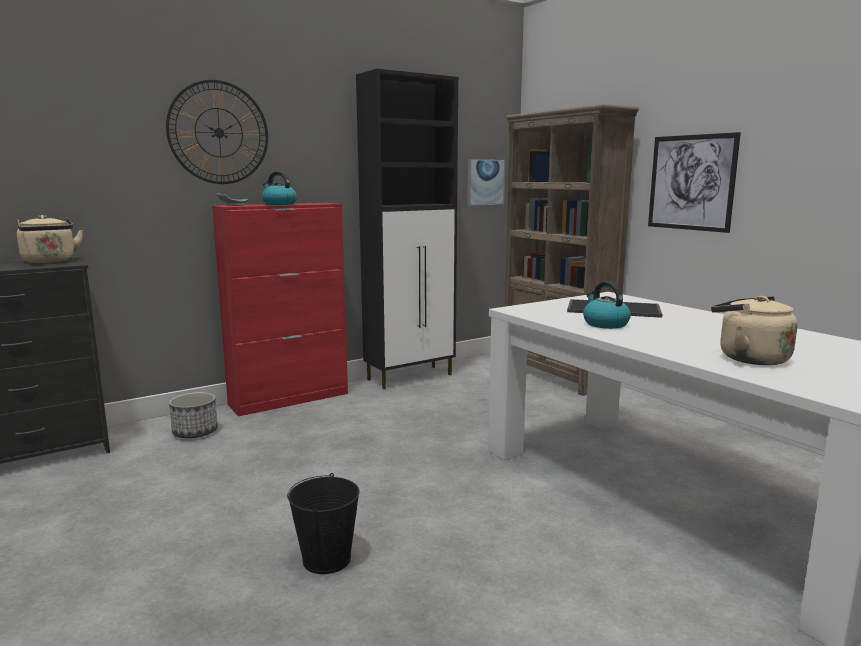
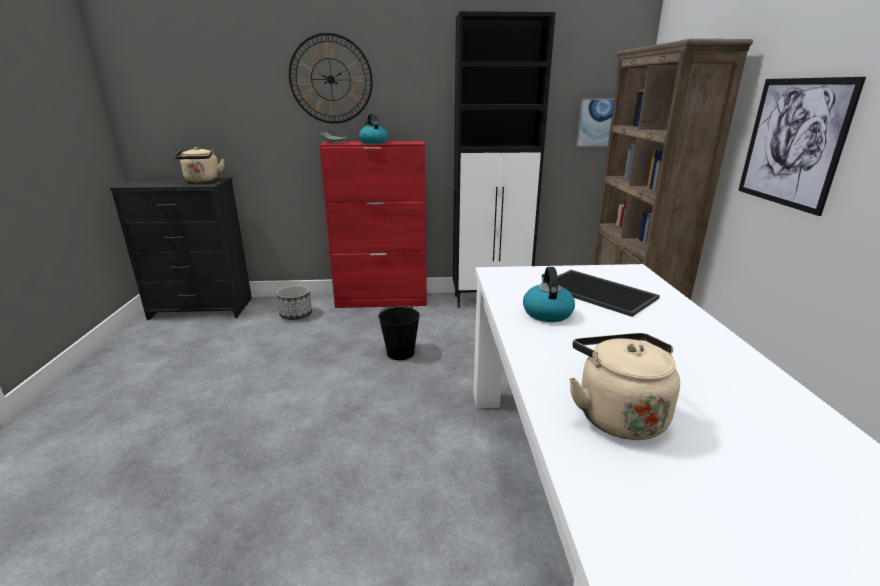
camera: 30 degrees right, 10 degrees up
black bucket [287,473,359,574] -> black bucket moved to [378,306,420,360]

